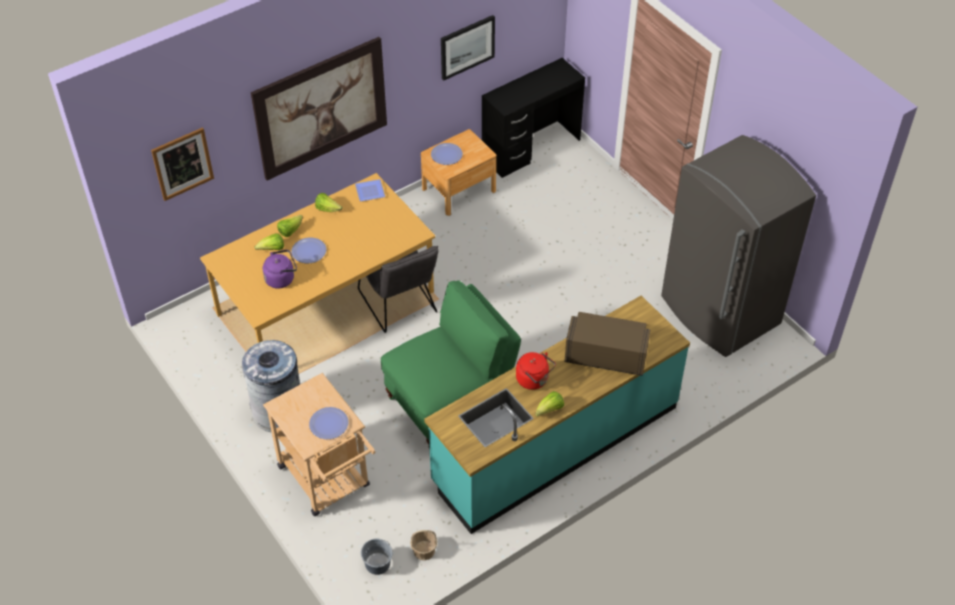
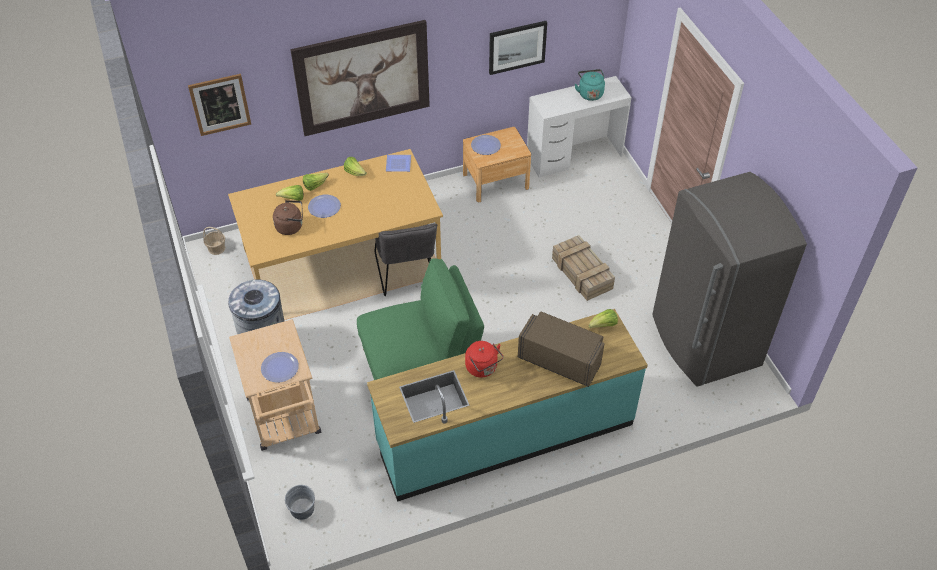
camera: 15 degrees right, 0 degrees up
purple kettle [263,250,297,288] -> brown kettle [273,200,303,235]
basket [410,530,437,560] -> basket moved to [203,227,225,255]
black desk [482,58,585,178] -> white desk [527,76,632,178]
lettuce [535,391,564,417] -> lettuce moved to [588,309,618,328]
none -> crate [552,235,615,301]
none -> turquoise kettle [575,69,605,101]

